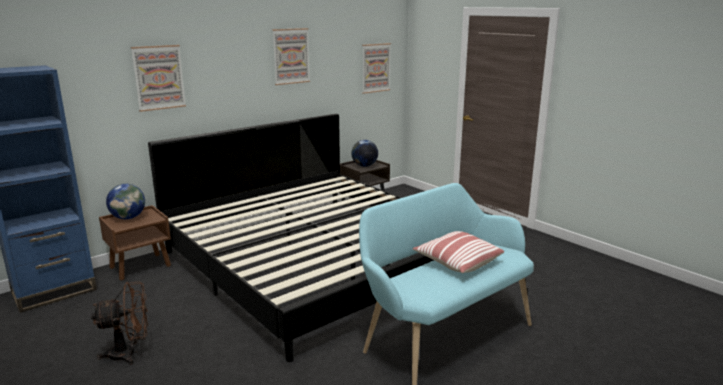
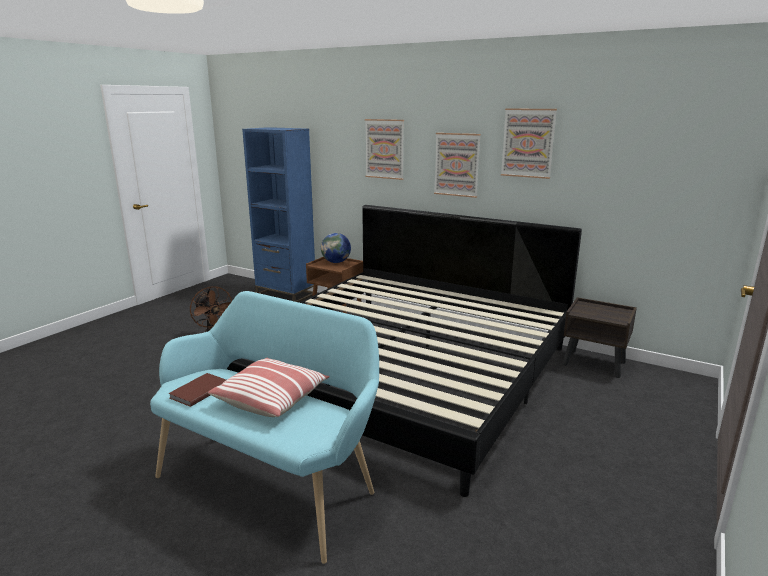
camera: 70 degrees right, 0 degrees up
globe [351,140,378,167] -> none
picture [362,43,391,94] -> picture moved to [434,133,481,198]
none -> brown book [168,373,226,407]

